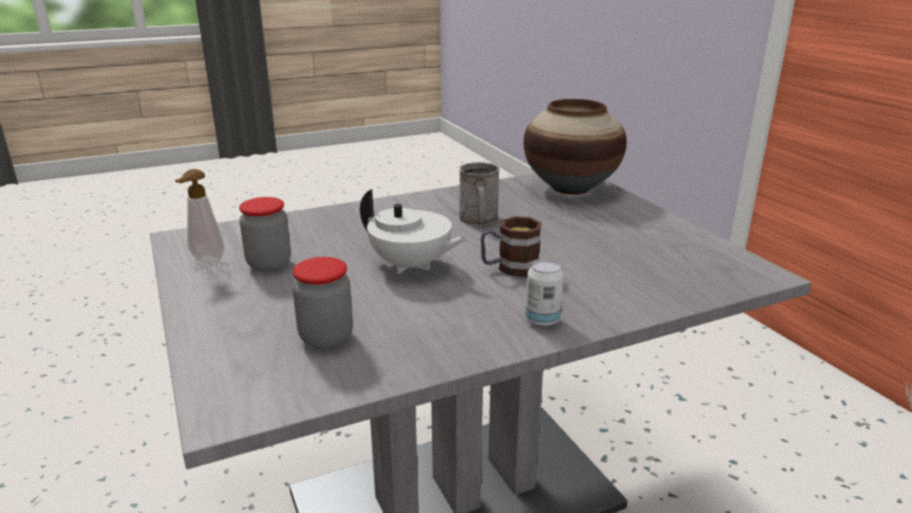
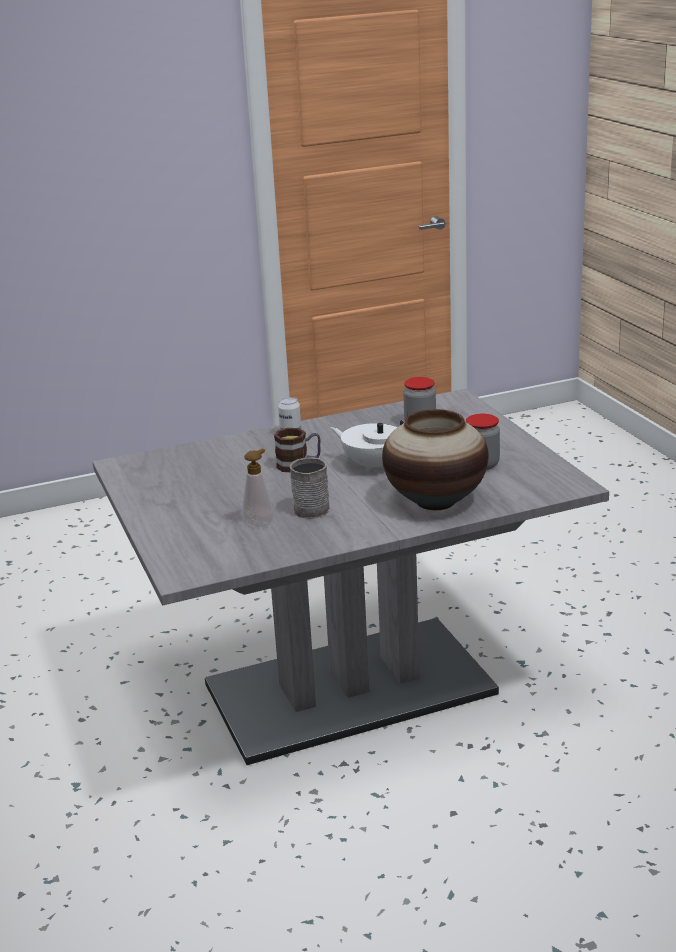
camera: 175 degrees left, 0 degrees up
soap dispenser [175,169,224,263] -> soap dispenser moved to [242,449,274,527]
vase [523,99,627,195] -> vase moved to [382,409,489,510]

